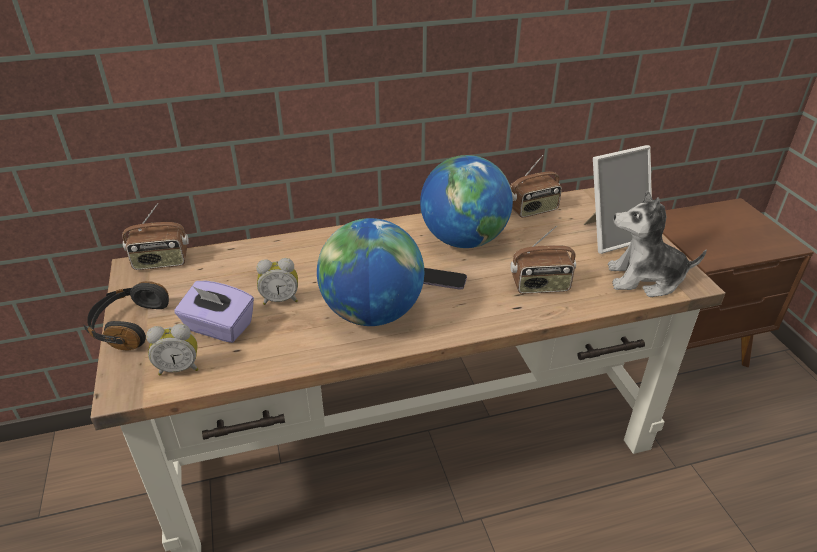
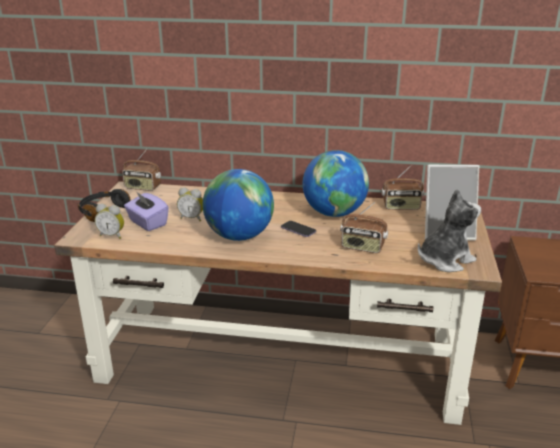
camera: 25 degrees right, 10 degrees down
plush toy [608,191,707,297] -> plush toy turned 120 degrees clockwise [418,189,481,272]

